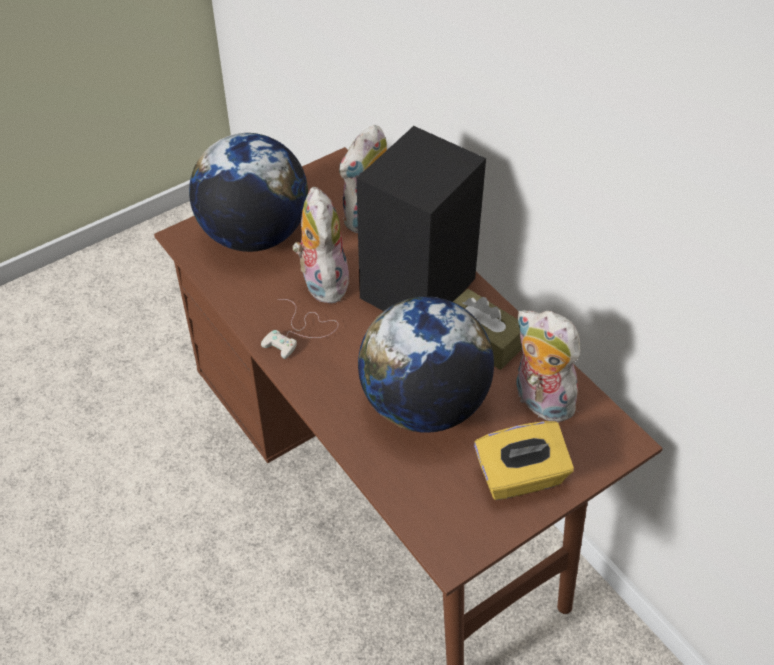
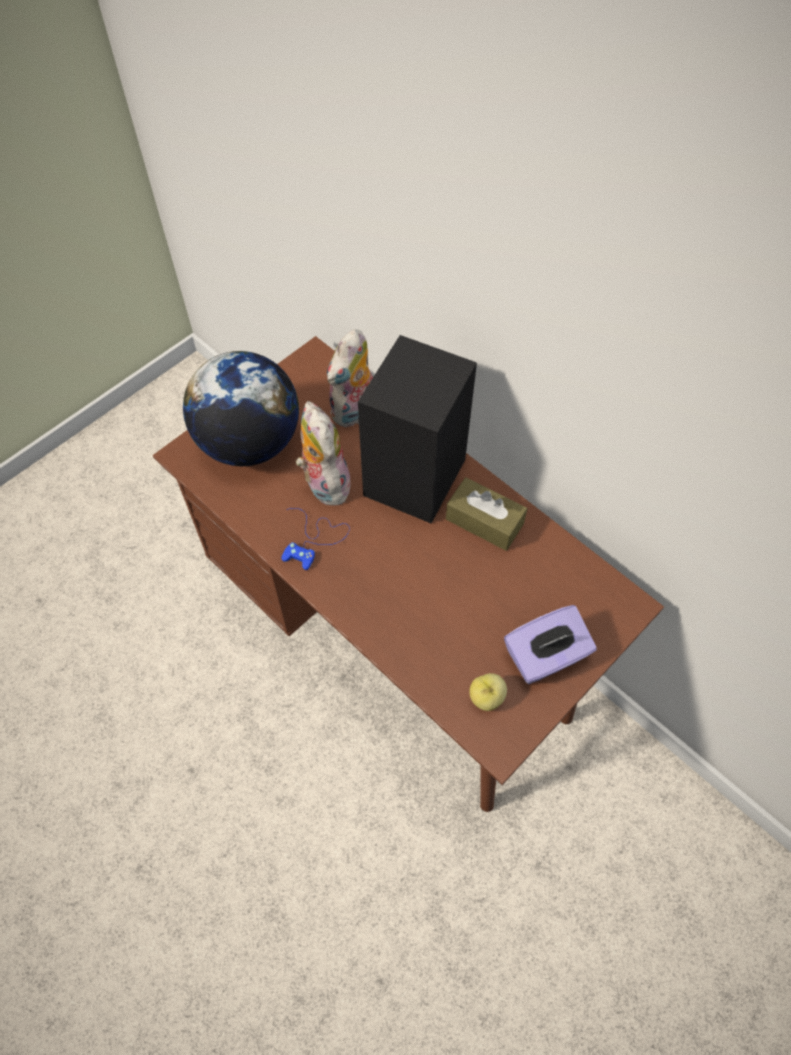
camera: 10 degrees left, 10 degrees up
white game controller [261,299,338,359] -> blue game controller [281,508,350,570]
globe [358,297,494,433] -> none
yellow tissue box [474,421,574,500] -> purple tissue box [504,605,597,684]
plush toy [516,310,580,422] -> none
none -> apple [469,673,507,711]

